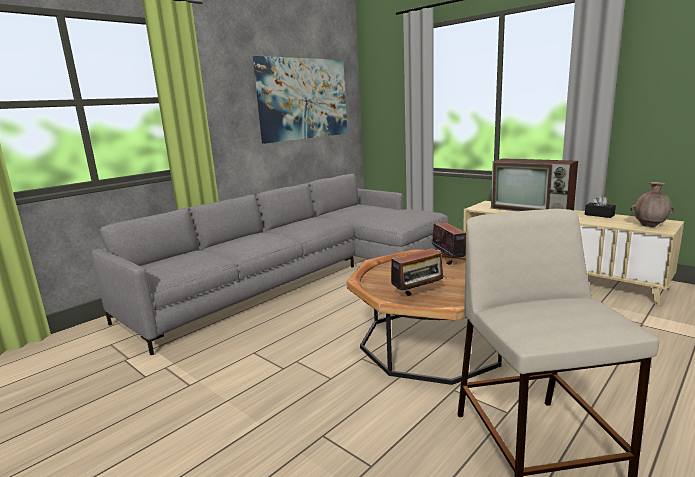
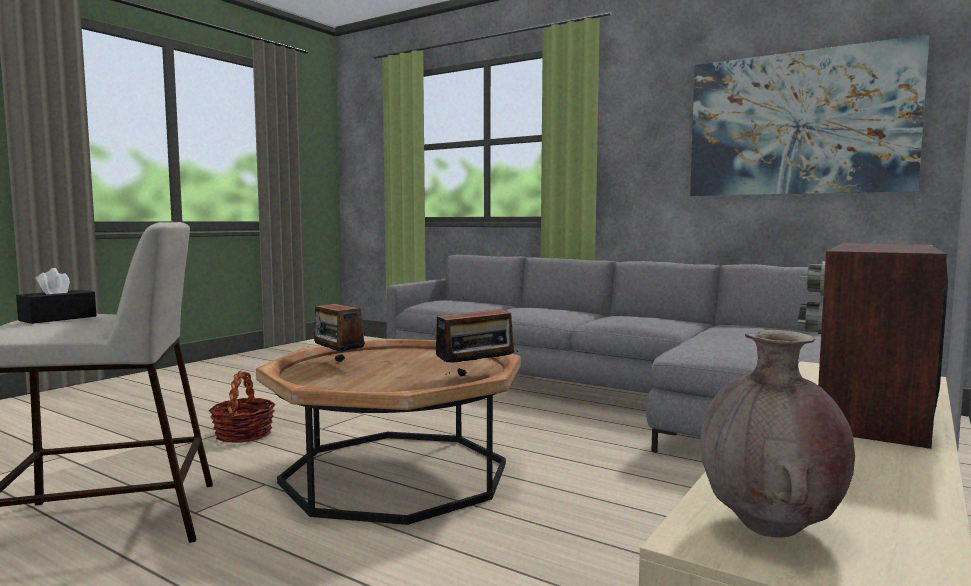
camera: 80 degrees right, 10 degrees down
black tissue box [585,195,616,218] -> black tissue box moved to [16,268,96,324]
none -> basket [209,371,275,443]

